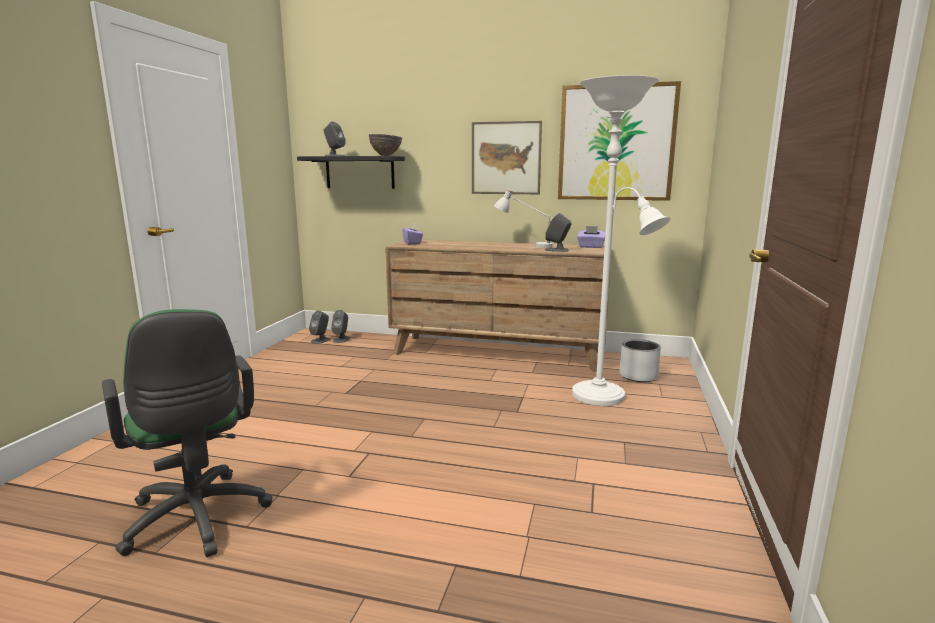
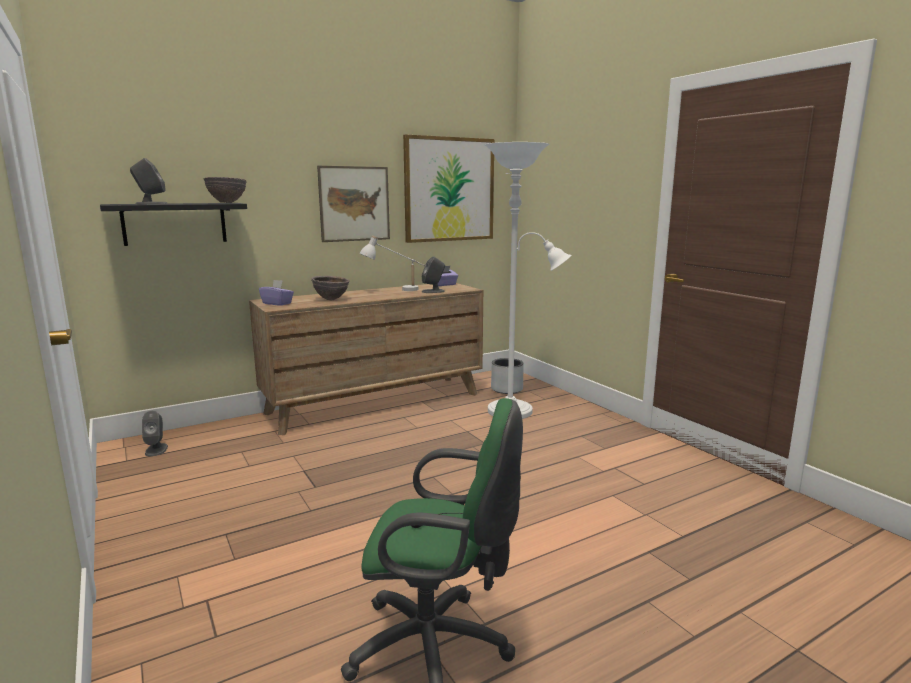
camera: 45 degrees left, 0 degrees up
grey speaker [331,310,350,343] -> none
none -> brown bowl [311,276,350,300]

